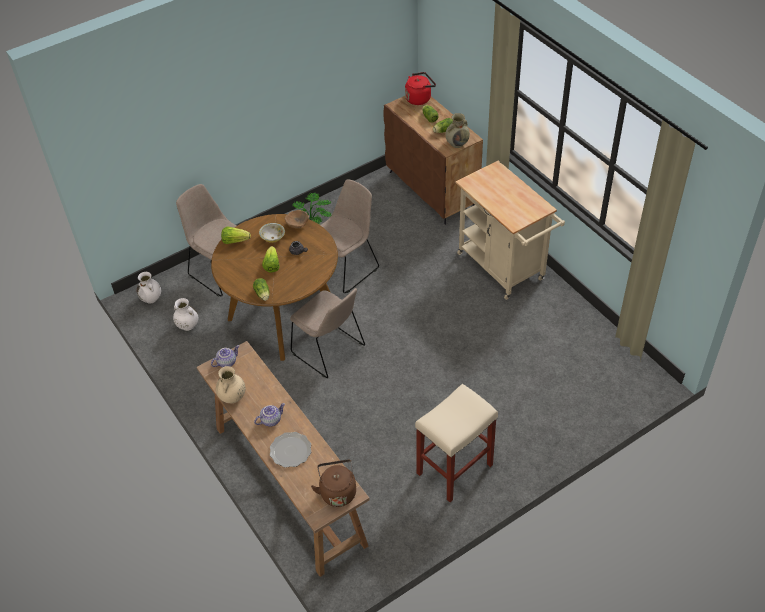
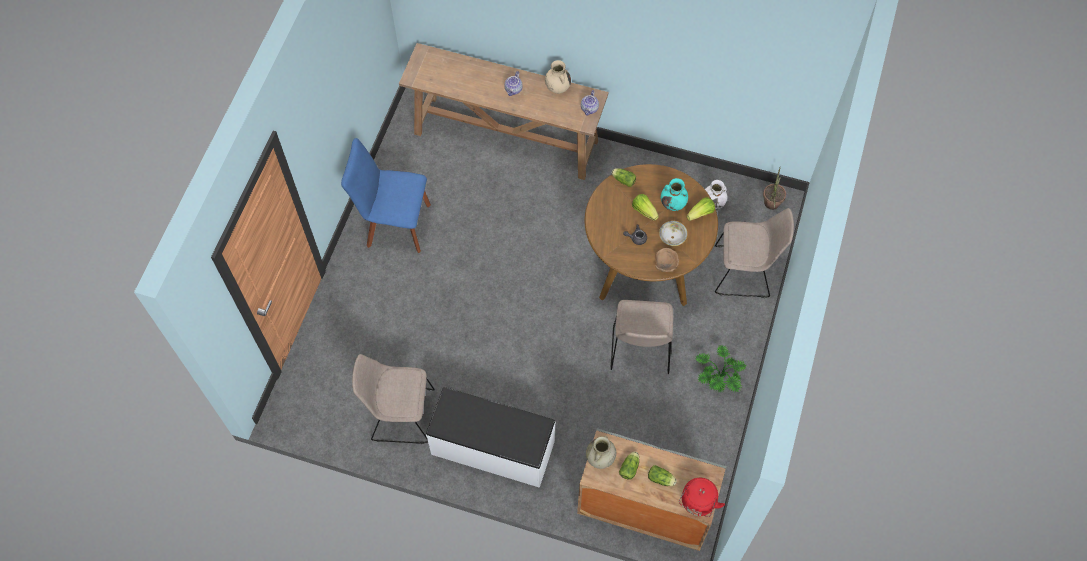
camera: 140 degrees right, 15 degrees up
white vase [137,272,161,304] -> potted plant [763,166,786,210]
plate [270,432,311,468] -> none
beige chair [290,288,365,378] -> beige chair moved to [352,354,435,444]
brown kettle [311,460,356,507] -> none
brown cabinet [383,96,483,225] -> grey cabinet [577,428,726,551]
beige stool [415,384,498,502] -> blue chair [341,138,431,253]
beige cart [456,161,565,300] -> white bench [426,387,556,488]
none -> turquoise vase [661,178,688,211]

